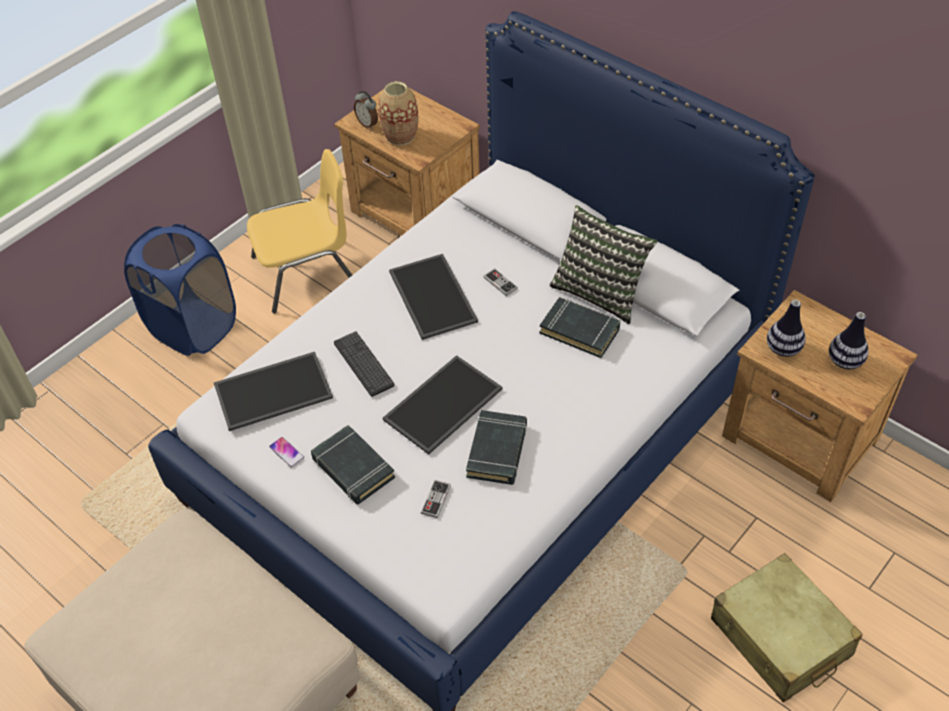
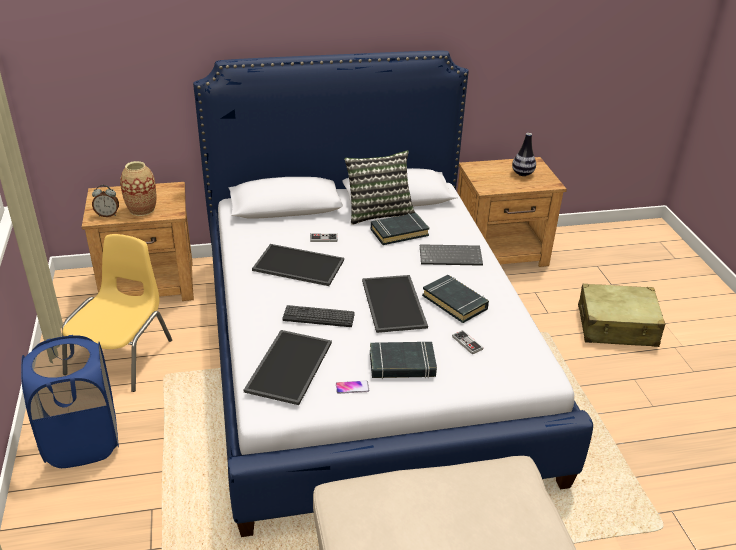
camera: 55 degrees left, 15 degrees down
vase [767,300,805,357] -> none
none -> keyboard [420,244,483,266]

